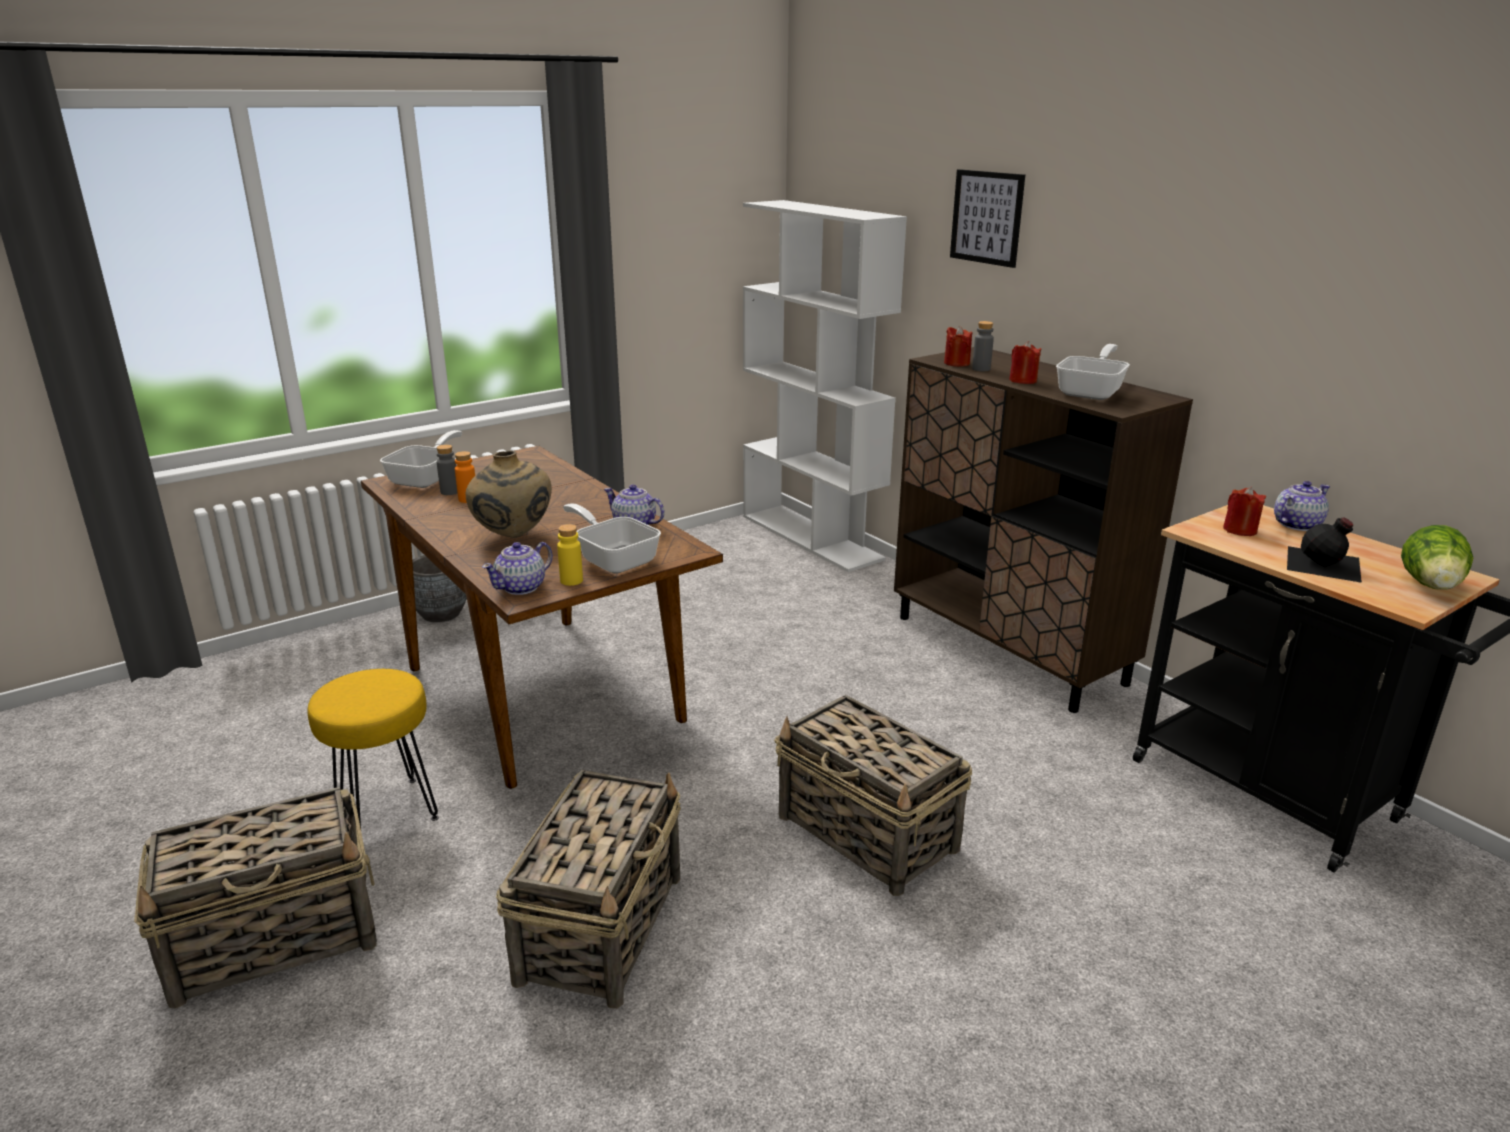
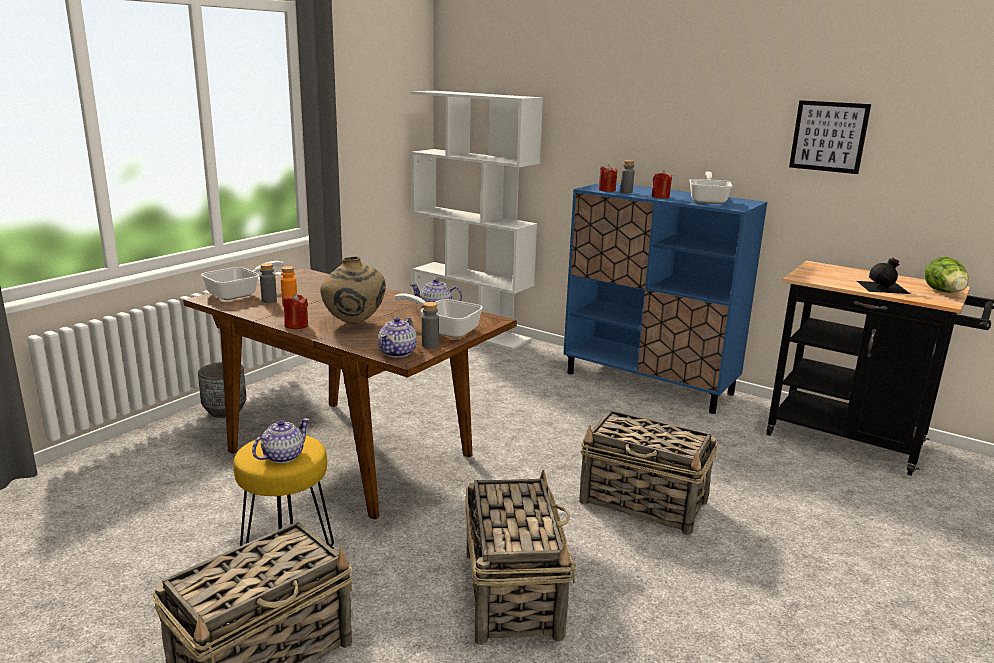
camera: 20 degrees left, 5 degrees down
frying pan [380,430,462,488] -> frying pan turned 45 degrees clockwise [201,261,284,300]
yellow bottle [557,524,583,586] -> grey bottle [422,302,439,348]
brown cabinet [894,347,1193,713] -> blue cabinet [563,183,767,414]
picture [950,169,1025,268] -> picture moved to [789,100,871,174]
red candle [1223,487,1266,536] -> red candle moved to [283,293,308,329]
teapot [1274,481,1330,531] -> teapot moved to [252,418,310,463]

